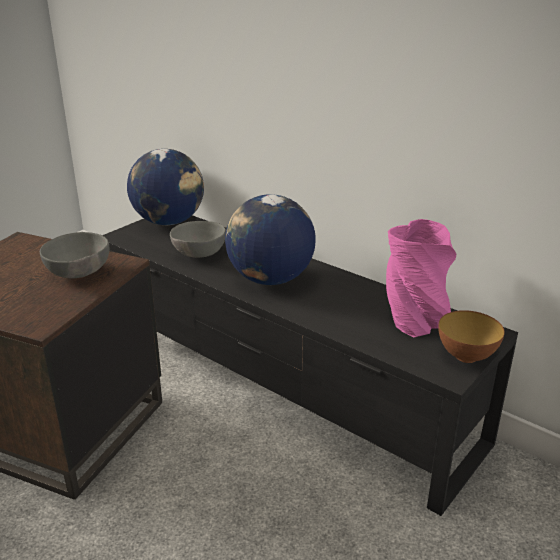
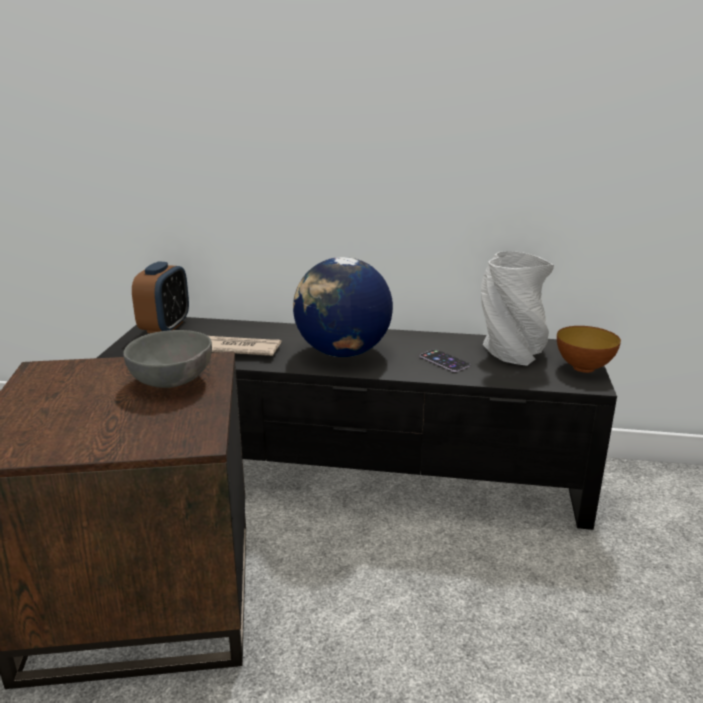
camera: 30 degrees left, 5 degrees down
globe [127,149,204,225] -> alarm clock [132,261,189,333]
grey bowl [170,221,226,258] -> newspaper [208,336,281,356]
pink vase [386,219,456,337] -> grey vase [481,251,554,366]
none -> phone [420,349,470,372]

